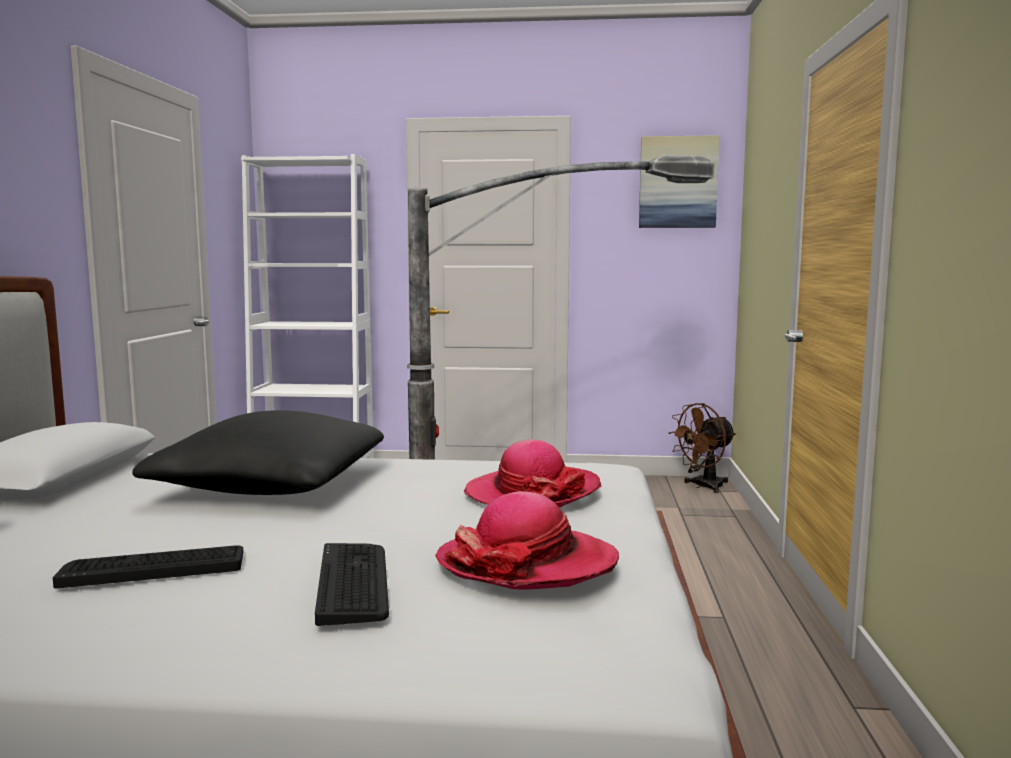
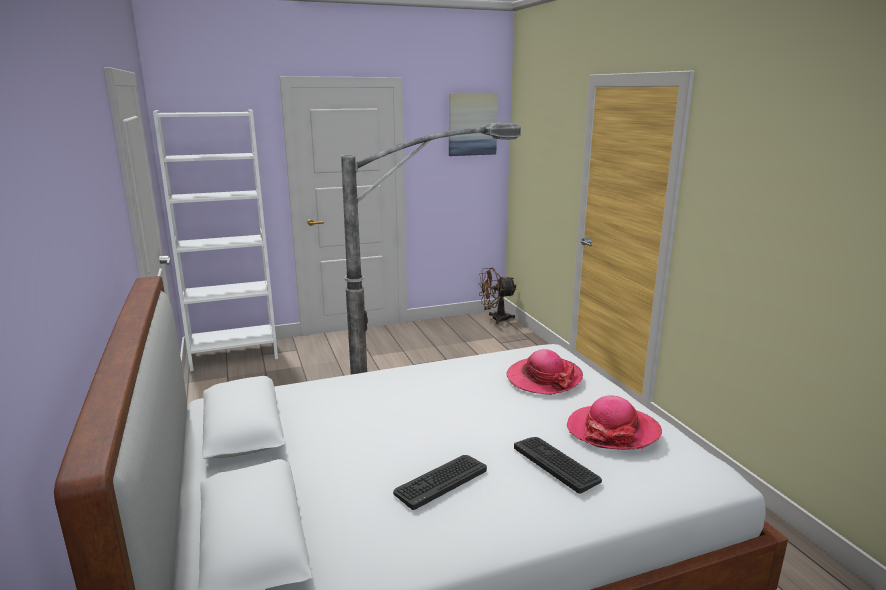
camera: 25 degrees left, 10 degrees up
black pillow [132,410,384,495] -> none
brown fan [668,403,736,493] -> brown fan turned 45 degrees clockwise [479,268,516,324]

